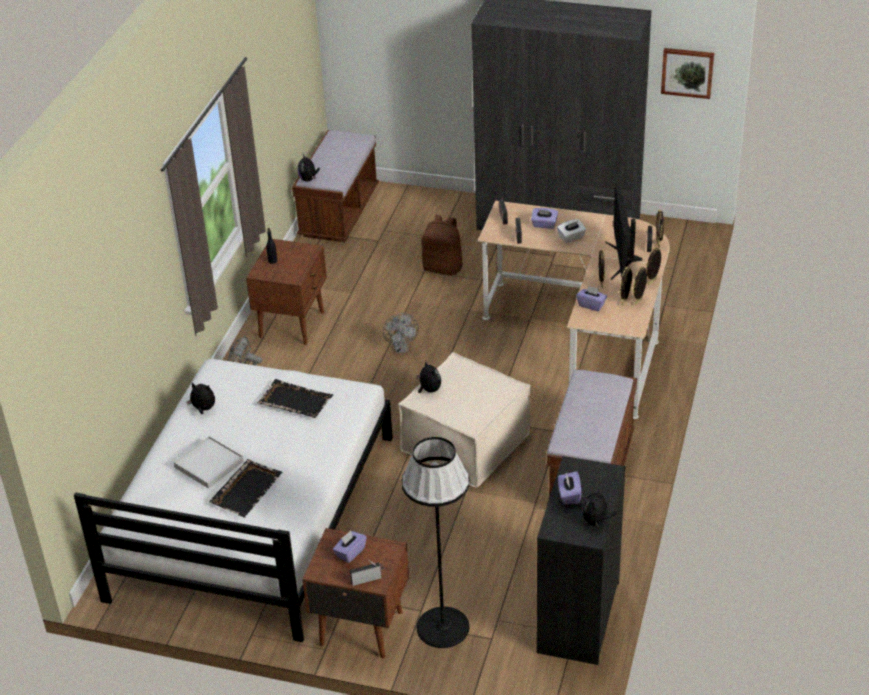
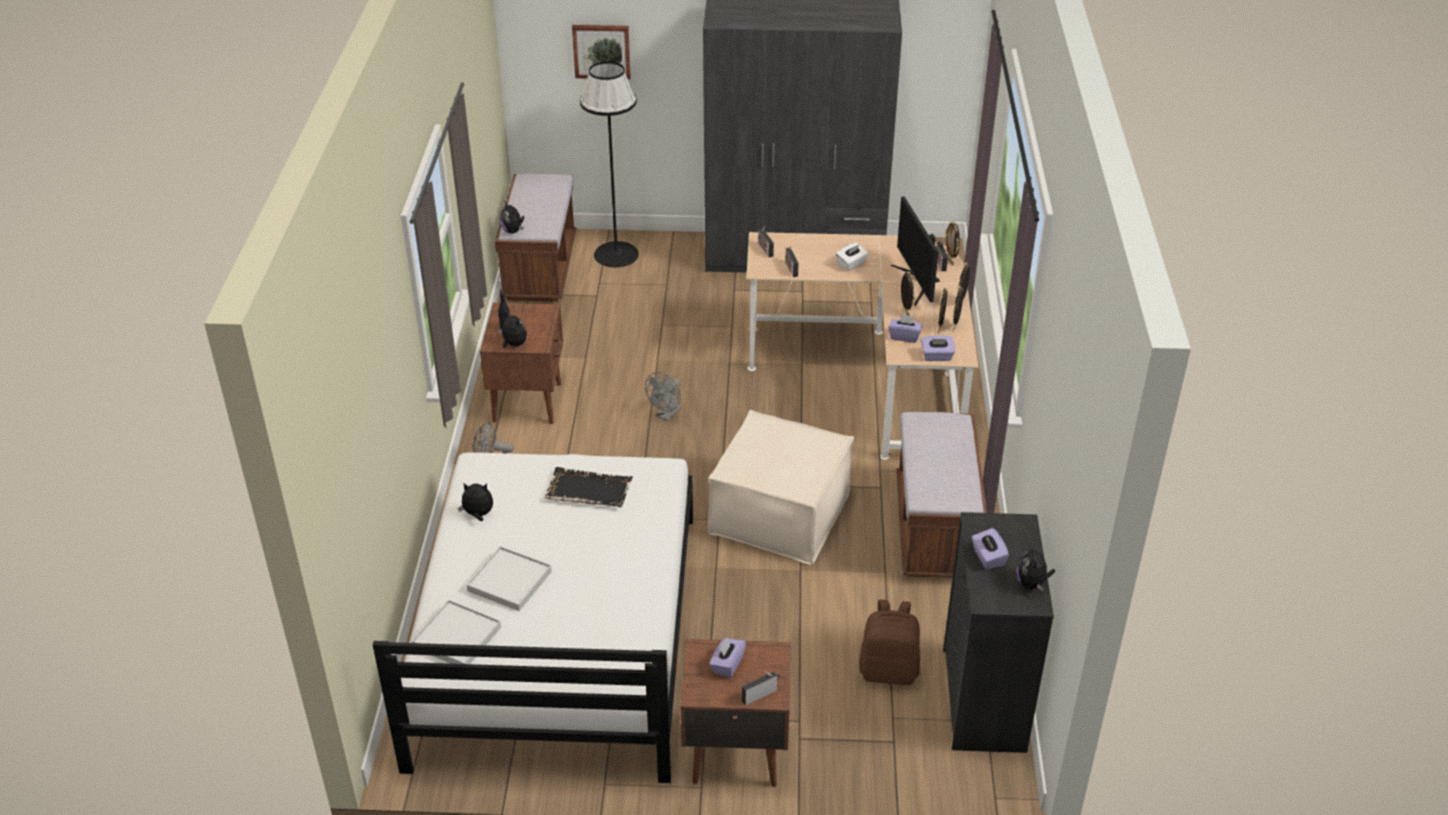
camera: 15 degrees left, 0 degrees up
black tray [209,459,282,518] -> none
grey fan [383,313,418,354] -> grey fan turned 60 degrees clockwise [645,372,681,421]
black floor lamp [402,437,470,648] -> black floor lamp moved to [580,61,639,267]
plush toy [417,362,441,393] -> plush toy moved to [498,311,527,348]
brown backpack [422,215,463,275] -> brown backpack moved to [859,599,920,685]
purple tissue box [531,208,558,229] -> purple tissue box moved to [921,336,955,361]
picture [661,48,714,99] -> picture moved to [572,25,630,79]
none -> white tray [412,600,501,664]

